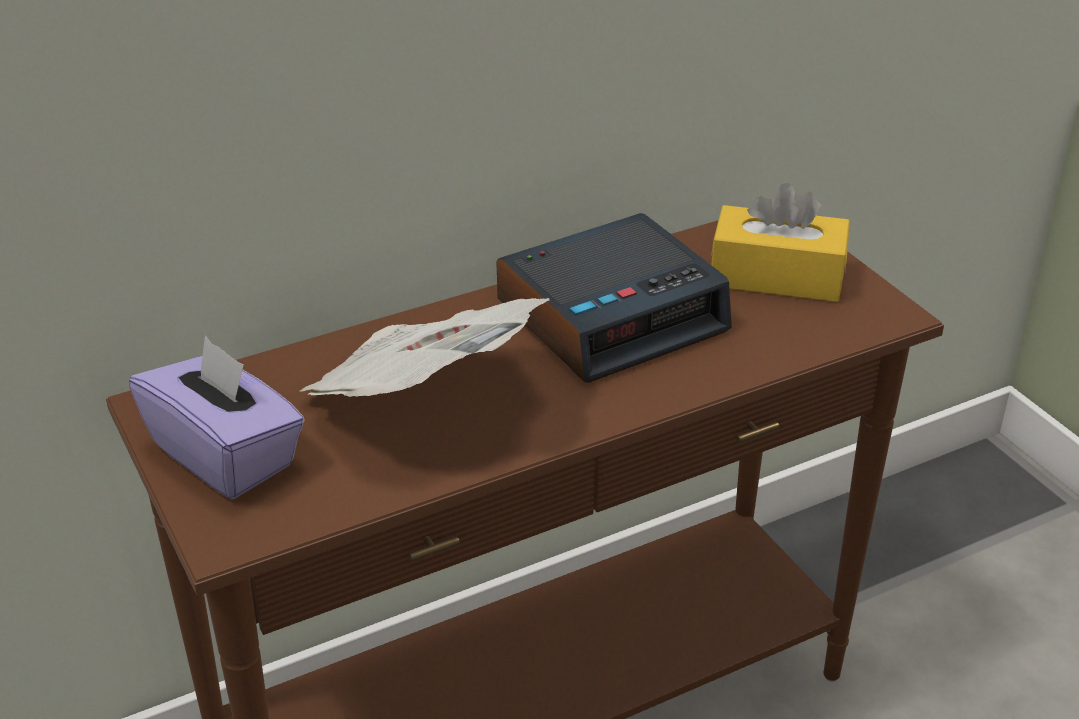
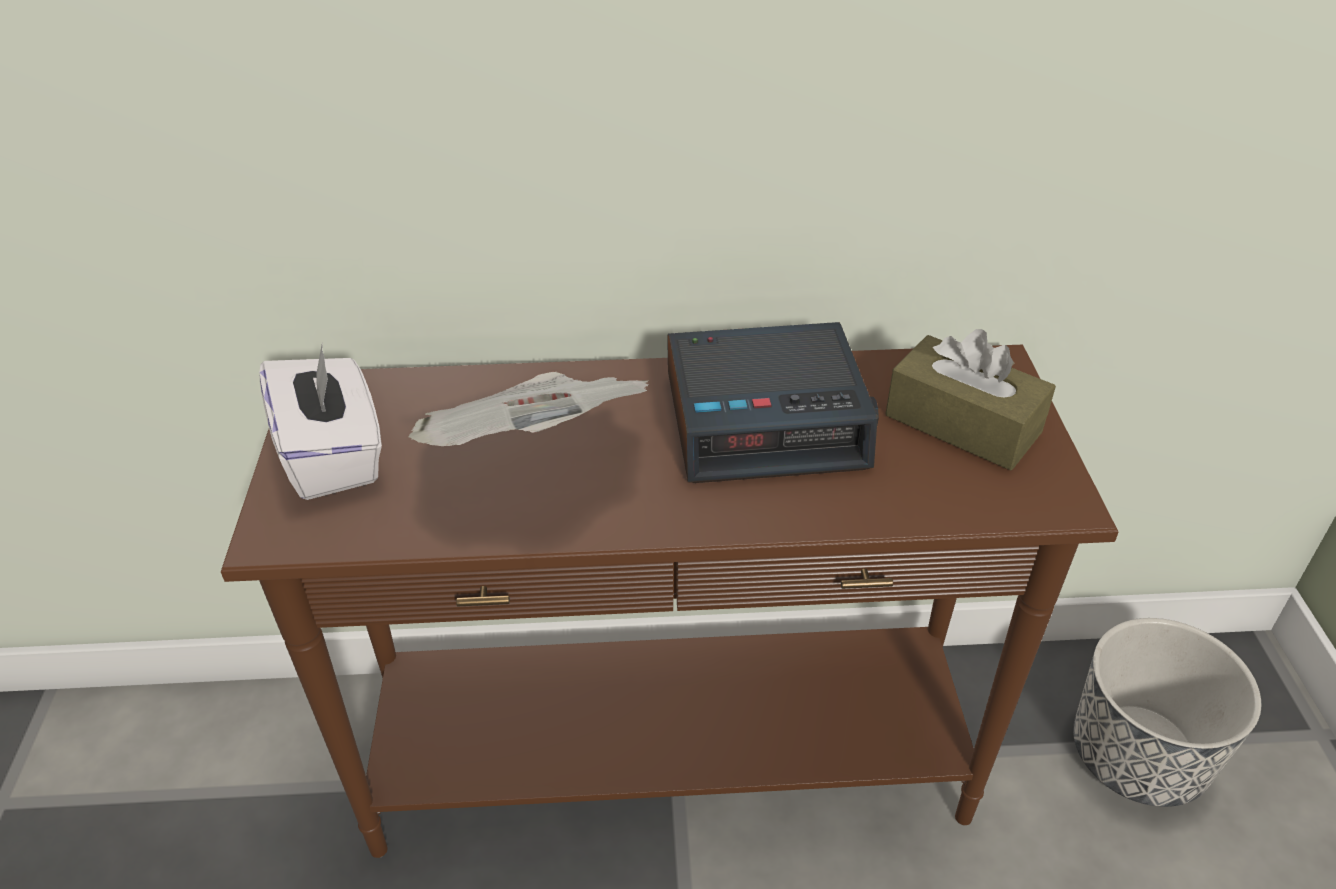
camera: 25 degrees right, 5 degrees up
purple tissue box [129,335,305,499] -> white tissue box [259,341,382,500]
yellow tissue box [711,183,850,302] -> brown tissue box [886,329,1056,470]
none -> planter [1073,618,1261,807]

